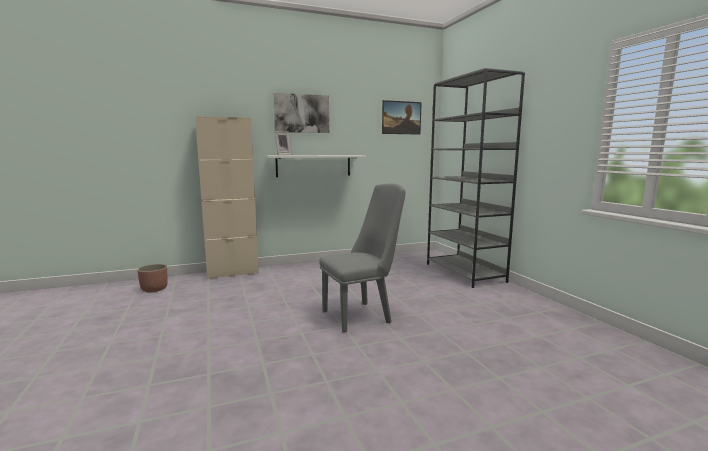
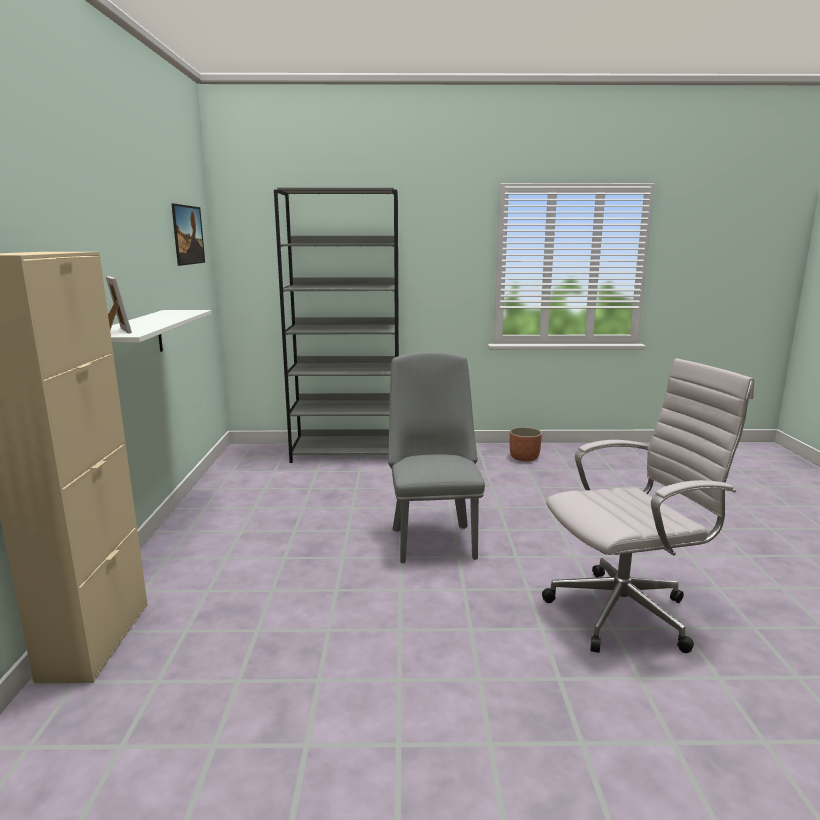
camera: 70 degrees left, 5 degrees up
planter [137,264,168,292] -> planter moved to [510,427,542,462]
picture [273,93,329,133] -> none
none -> white office chair [542,358,754,653]

